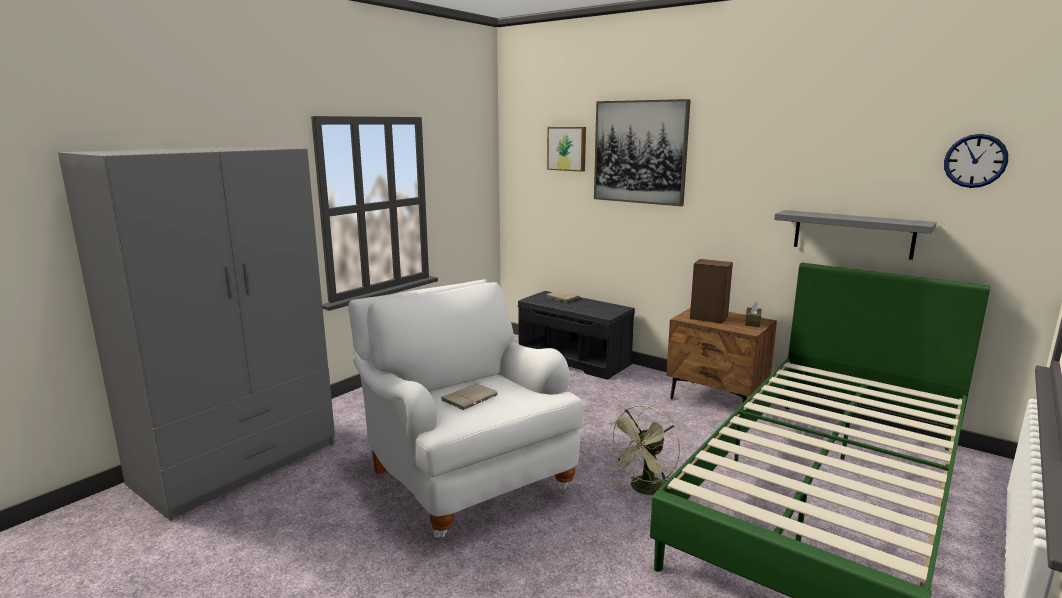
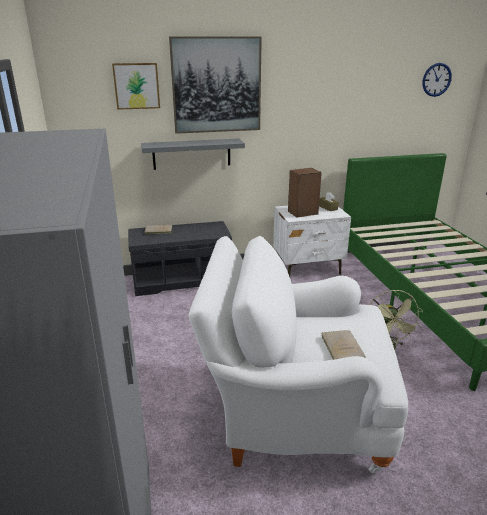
camera: 50 degrees left, 10 degrees up
brown nightstand [666,308,777,404] -> white nightstand [273,206,351,277]
grey shelf [774,210,937,260] -> grey shelf moved to [141,138,245,170]

